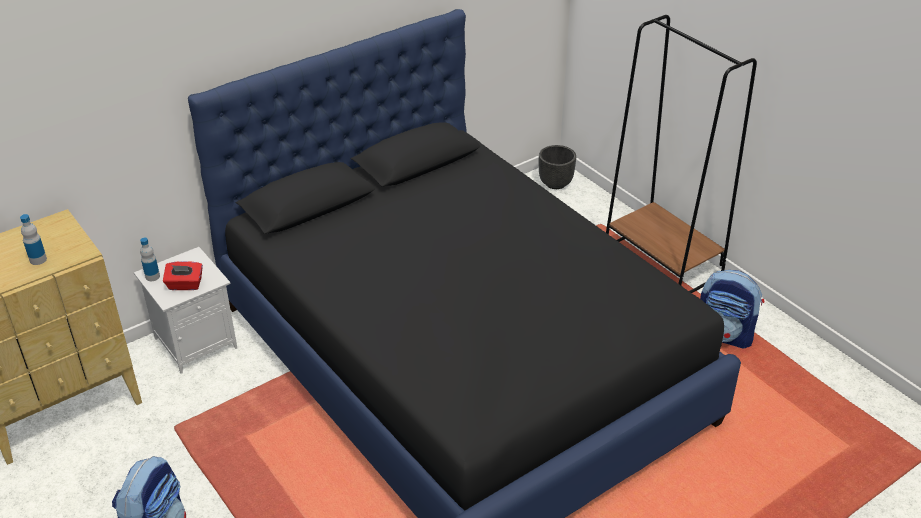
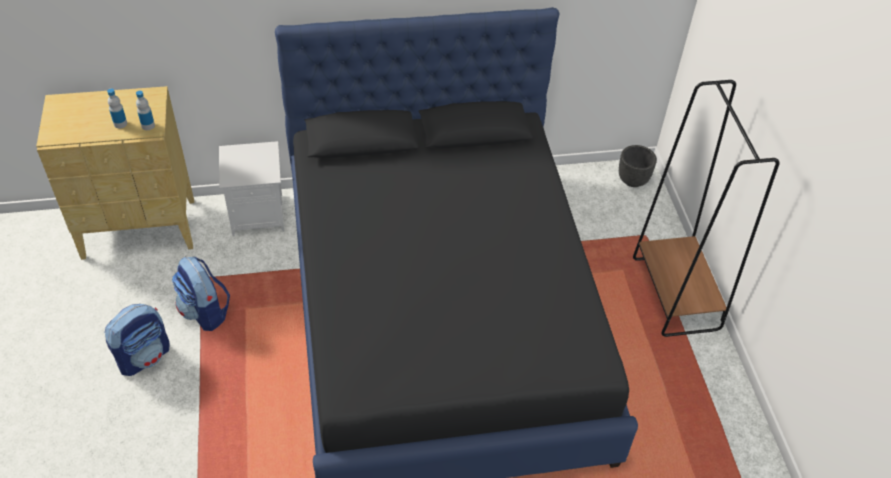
camera: 25 degrees right, 10 degrees up
bottle [140,237,160,281] -> bottle moved to [136,91,155,130]
red tissue box [163,261,203,290] -> none
backpack [700,270,764,349] -> backpack moved to [172,257,230,331]

